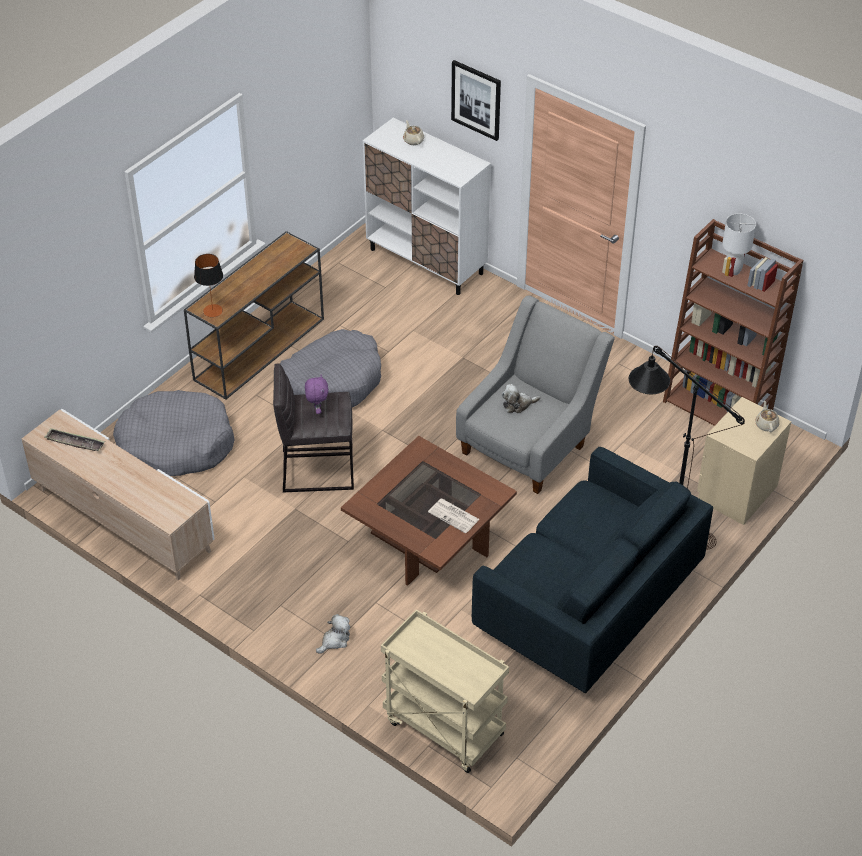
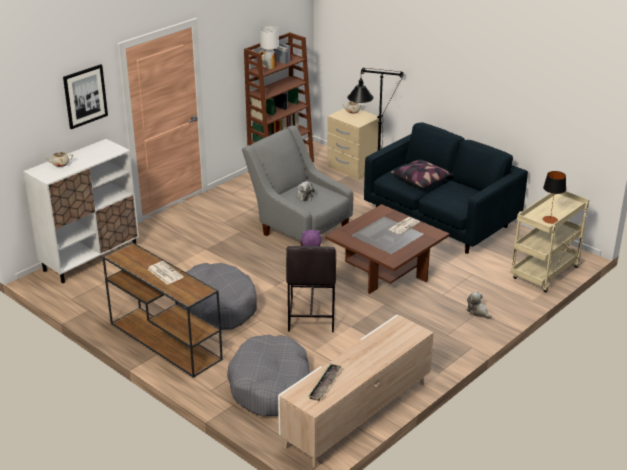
camera: 85 degrees left, 15 degrees down
table lamp [194,254,223,317] -> table lamp moved to [543,171,566,224]
none -> newspaper [148,261,184,285]
none -> pillow [391,160,454,189]

